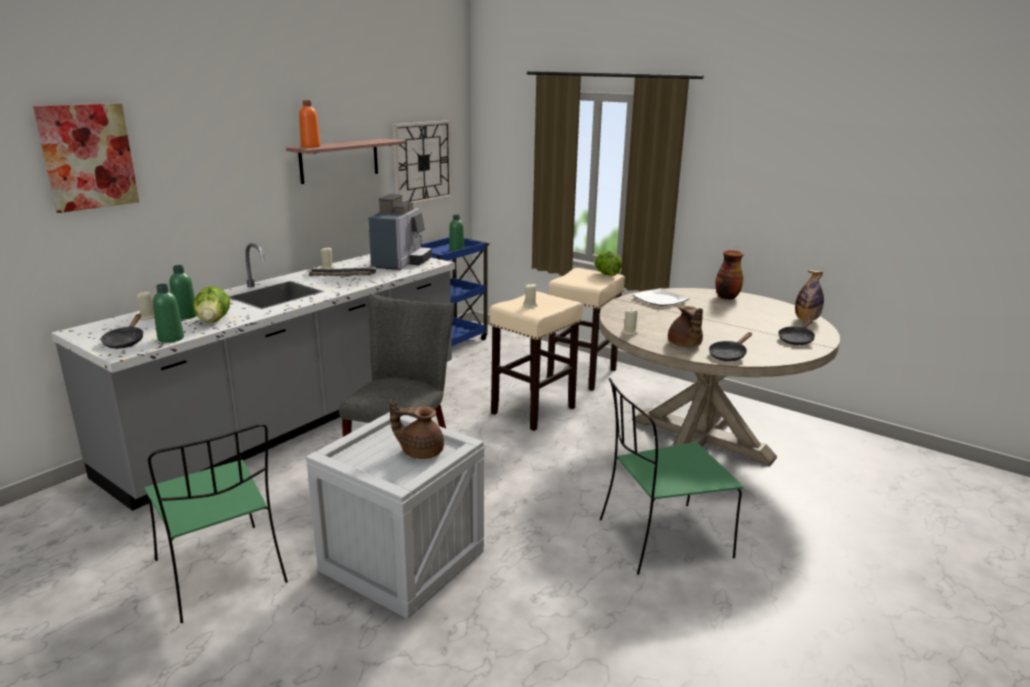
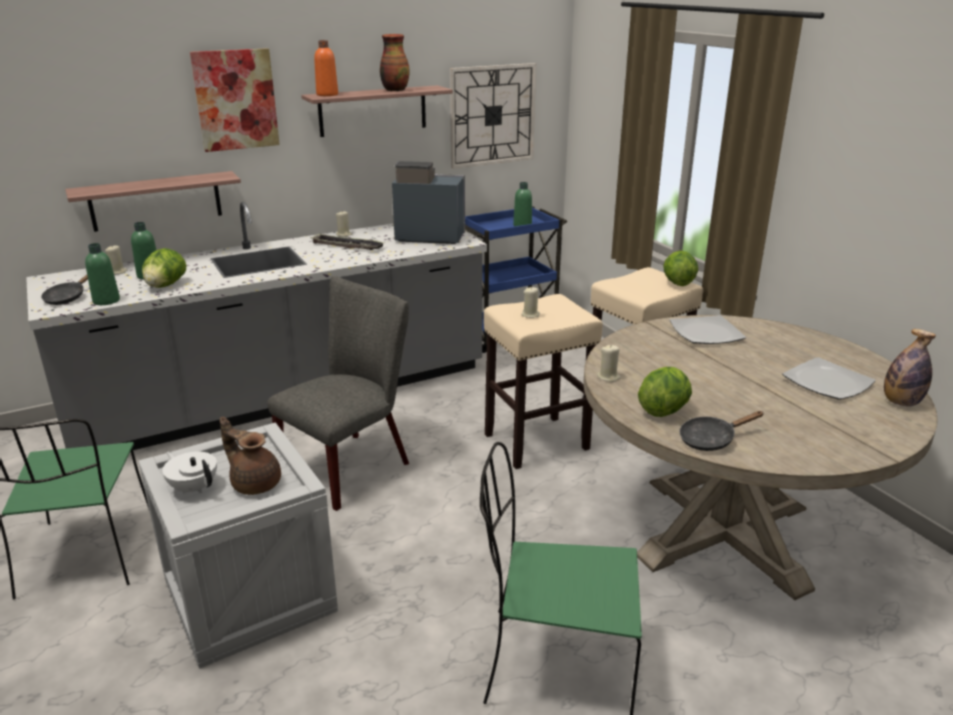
camera: 25 degrees right, 5 degrees up
picture [33,103,139,213] -> picture moved to [190,48,280,152]
coffee machine [368,194,432,270] -> coffee machine turned 120 degrees counterclockwise [392,161,465,244]
brown teapot [668,306,703,347] -> lettuce [638,367,692,417]
vase [715,250,743,300] -> vase moved to [380,34,410,91]
black frying pan [778,317,815,345] -> none
none -> shelf [65,171,241,232]
none -> white teapot [162,451,217,494]
none -> plate [782,357,876,400]

